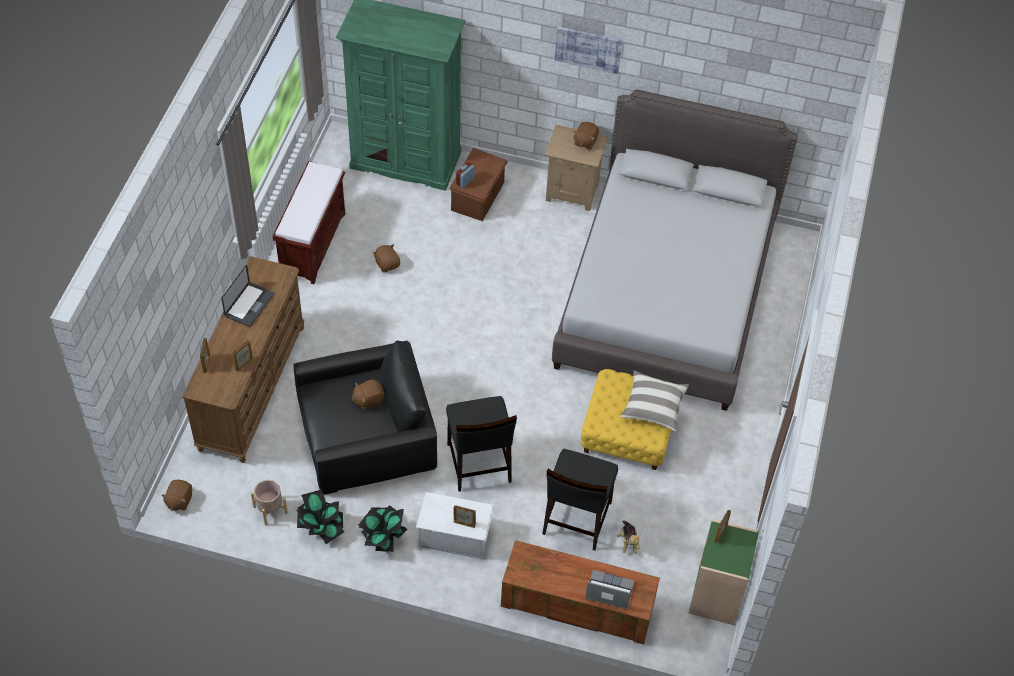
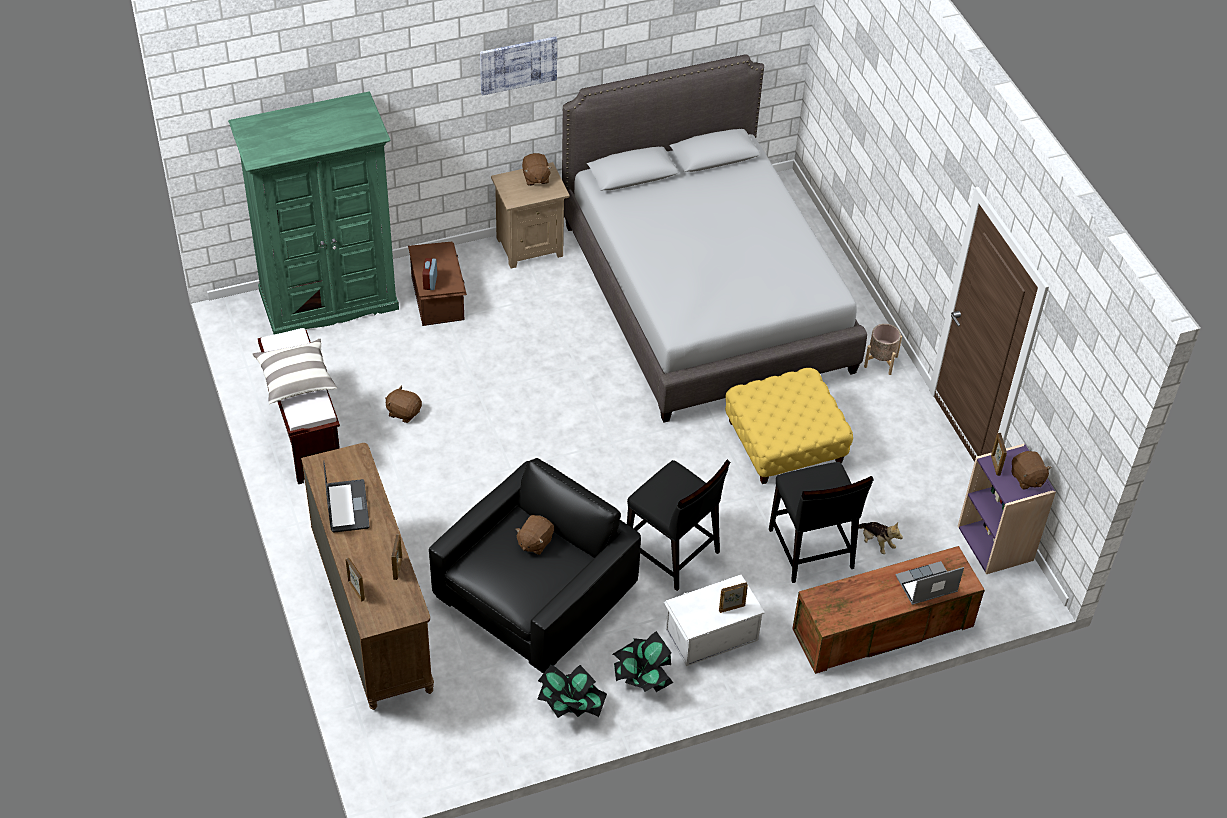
camera: 35 degrees left, 5 degrees down
brown plush toy [161,480,192,511] -> brown plush toy moved to [1012,451,1052,489]
beige planter [251,480,288,525] -> beige planter moved to [864,324,902,375]
pillow [621,370,689,431] -> pillow moved to [253,338,337,404]
green bookcase [689,519,759,625] -> purple bookcase [958,444,1056,574]

